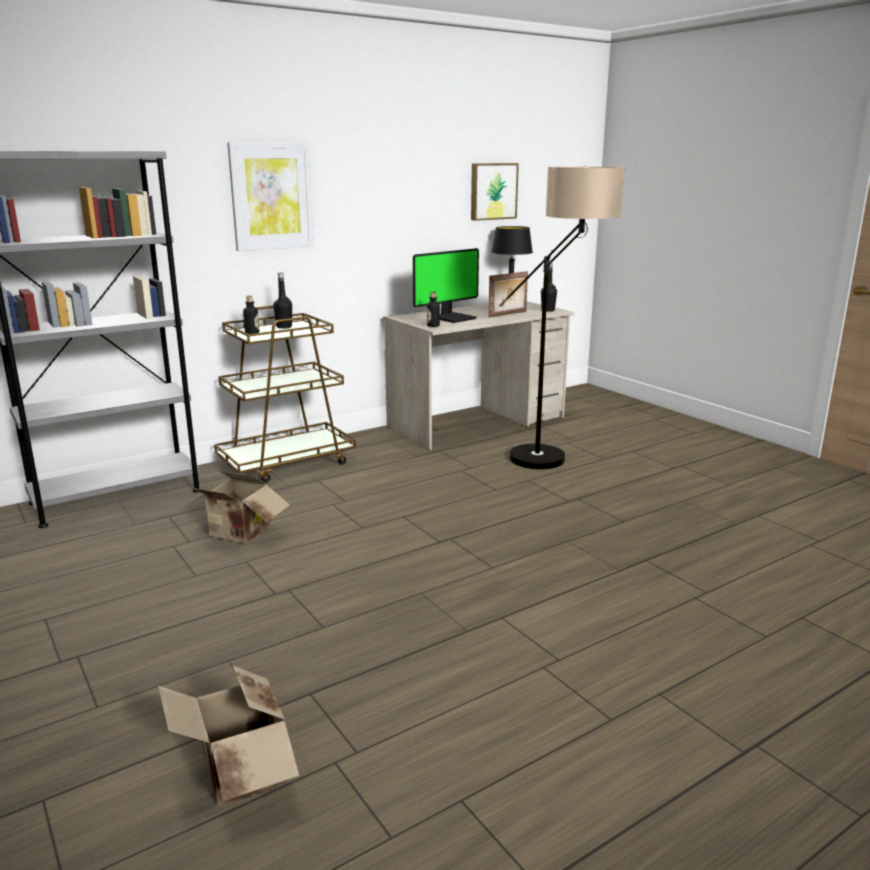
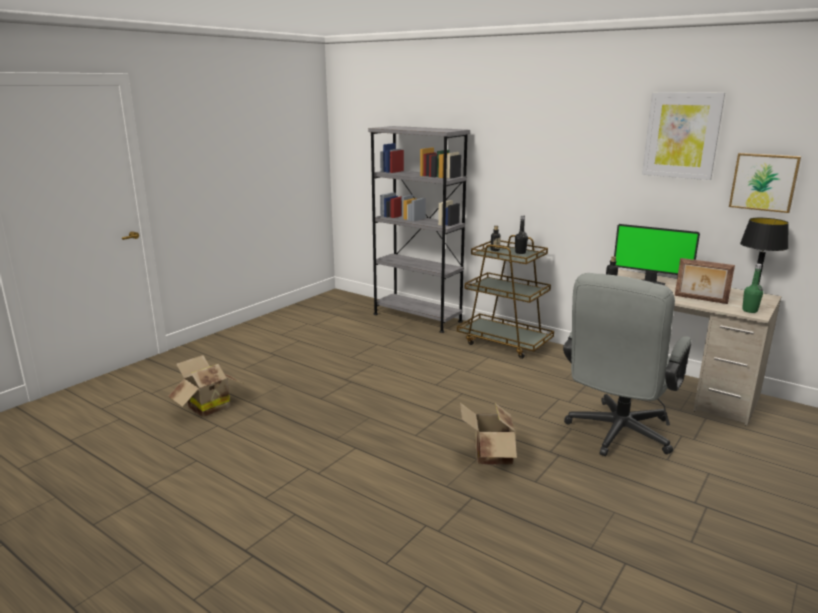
camera: 70 degrees right, 0 degrees up
cardboard box [188,471,290,543] -> cardboard box moved to [460,403,517,466]
picture [227,142,314,251] -> picture moved to [642,92,725,180]
floor lamp [499,166,625,469] -> grey office chair [563,273,691,456]
black bottle [541,264,557,312] -> green bottle [742,264,763,313]

